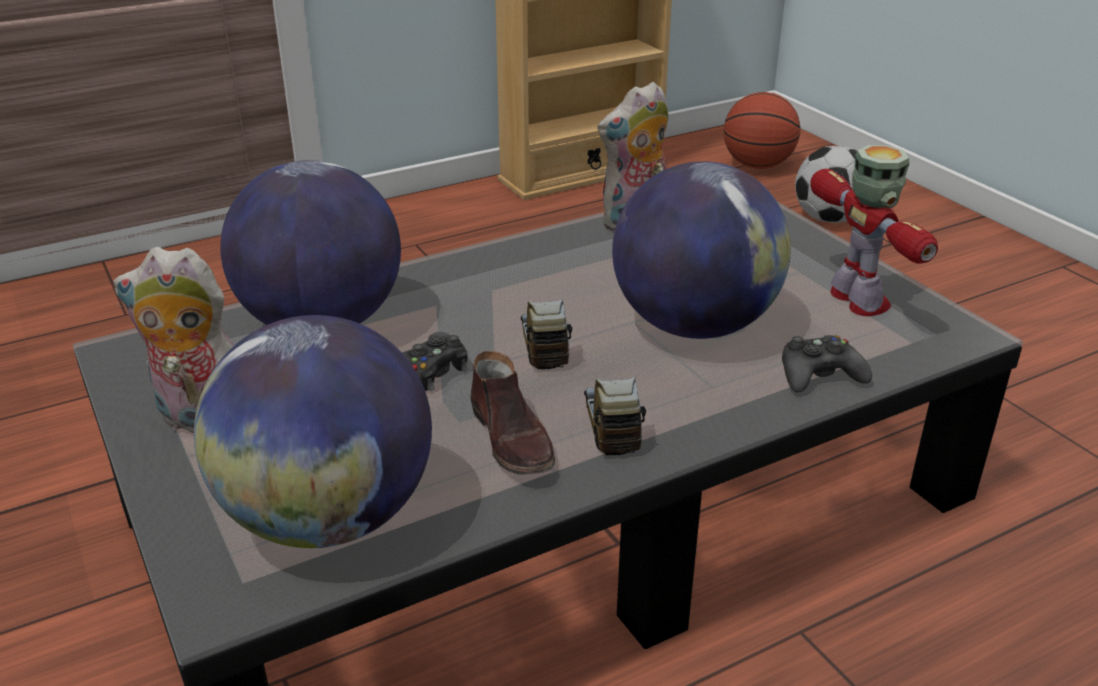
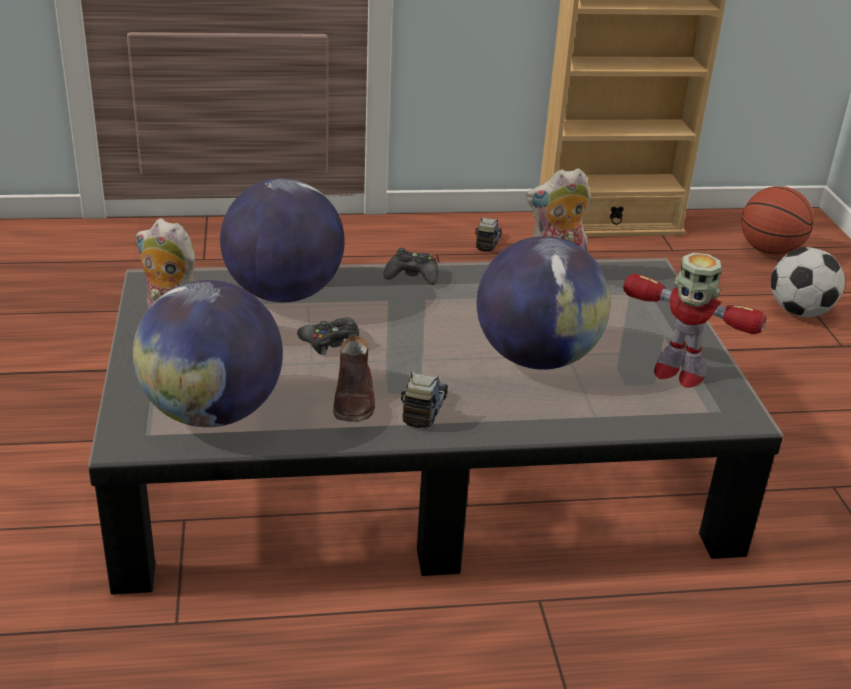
camera: 20 degrees right, 0 degrees up
toy truck [521,298,572,370] -> toy truck moved to [475,217,501,252]
black game controller [782,335,872,392] -> black game controller moved to [384,248,438,285]
toy robot [810,145,938,316] -> toy robot turned 120 degrees clockwise [623,253,766,388]

